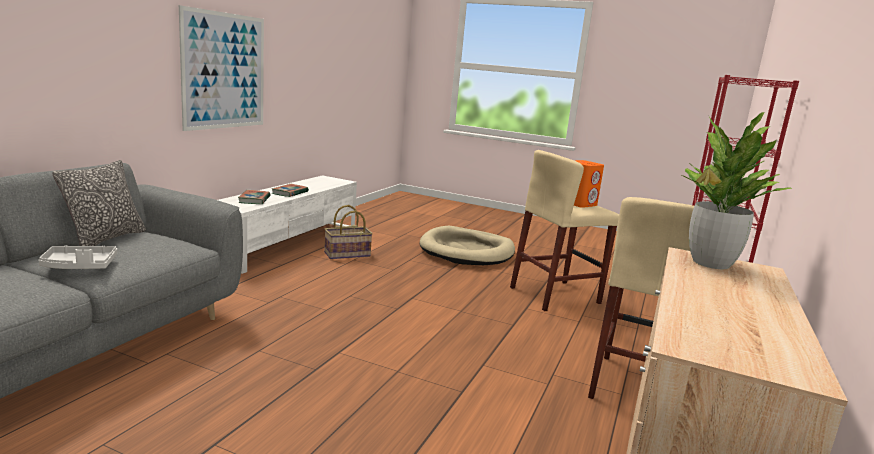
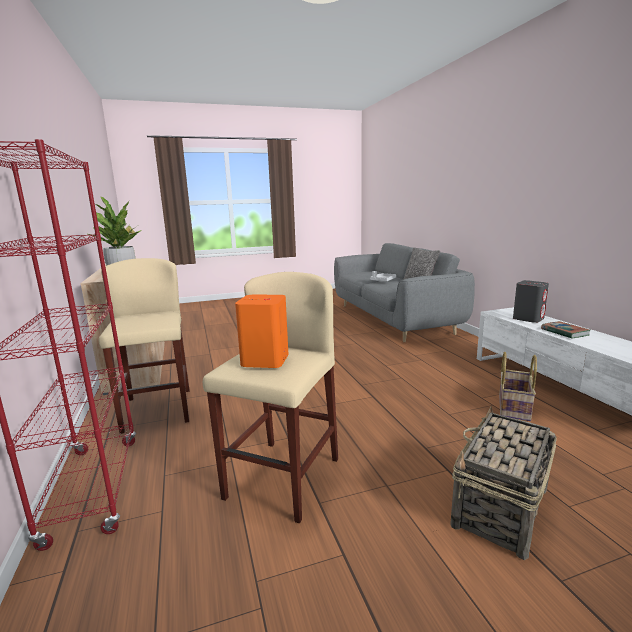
camera: 140 degrees right, 0 degrees up
picture [179,5,264,131] -> none
book [238,190,271,204] -> grey speaker [513,280,549,323]
beige dog bed [420,226,515,265] -> basket [450,406,557,560]

